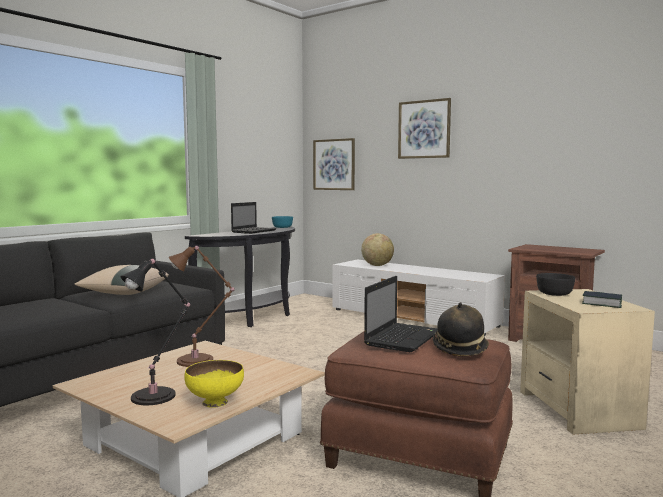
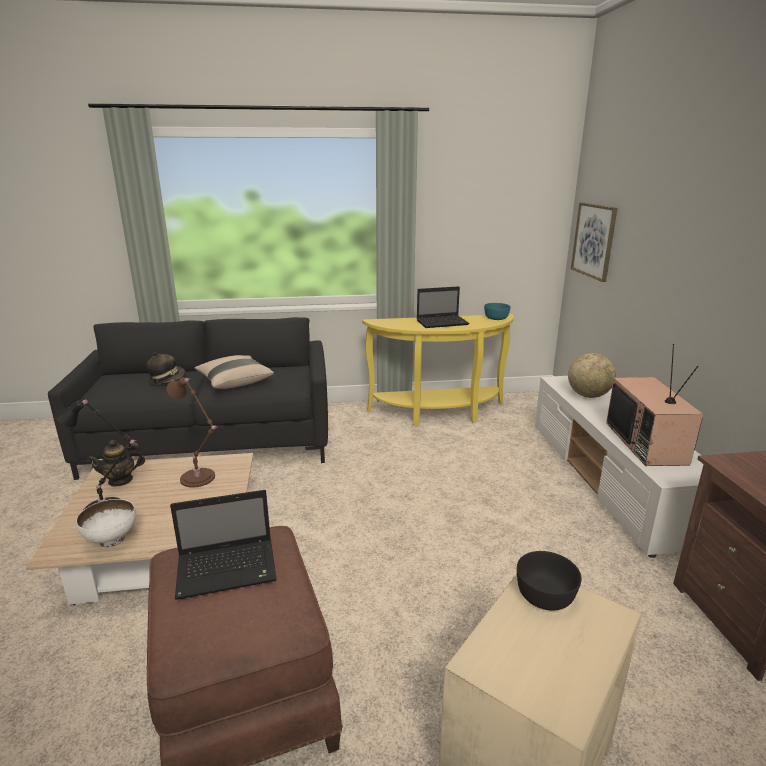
camera: 45 degrees right, 15 degrees up
yellow bowl [184,360,244,408] -> white bowl [76,499,136,548]
black console table [185,226,295,327] -> yellow console table [362,314,514,427]
picture [398,98,451,159] -> none
hat [433,302,489,356] -> hat moved to [146,352,185,385]
book [582,291,622,308] -> none
none -> teapot [87,440,145,487]
none -> television [606,344,703,466]

